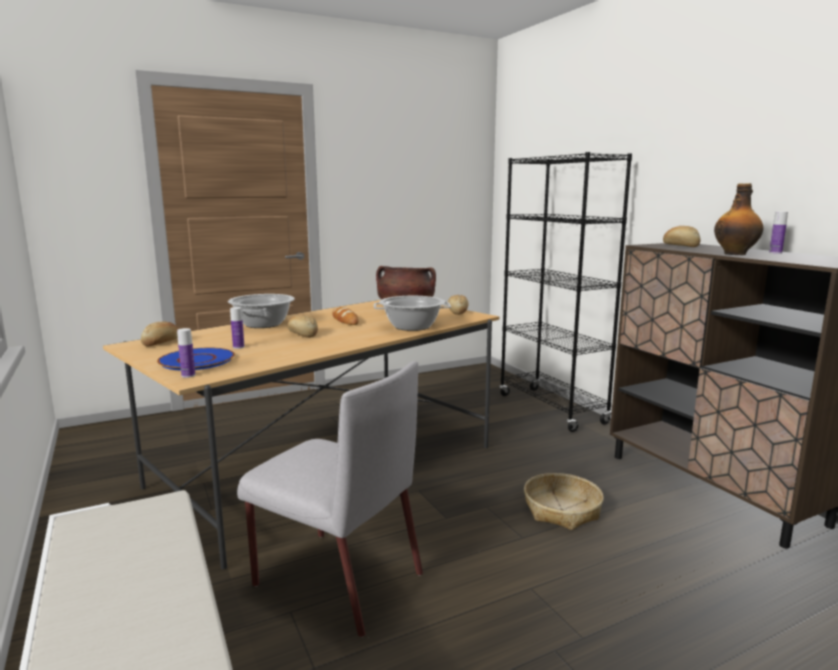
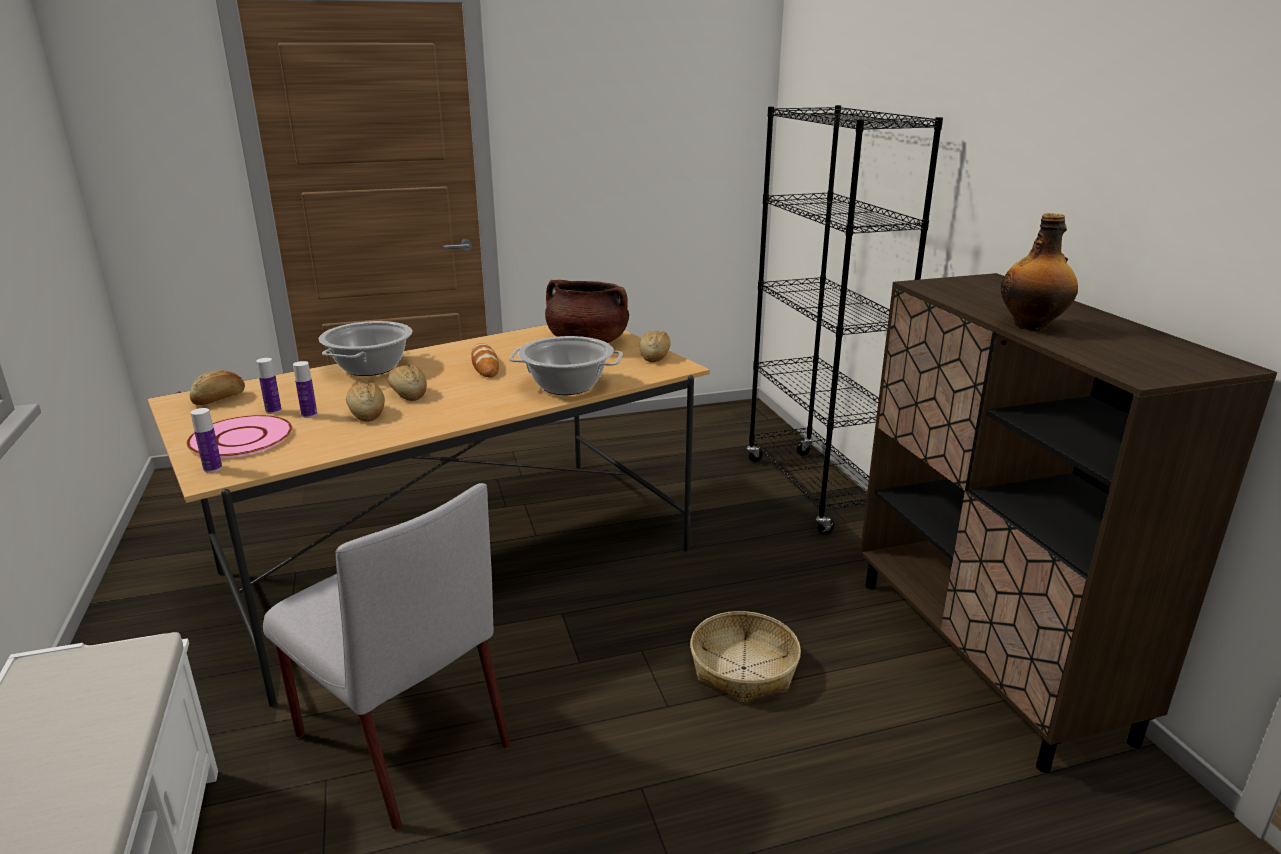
camera: 10 degrees right, 10 degrees up
blue plate [157,348,235,370] -> pink plate [187,415,292,458]
bread [663,226,701,247] -> bread moved to [346,382,385,422]
bottle [769,212,788,254] -> bottle moved to [256,358,282,414]

